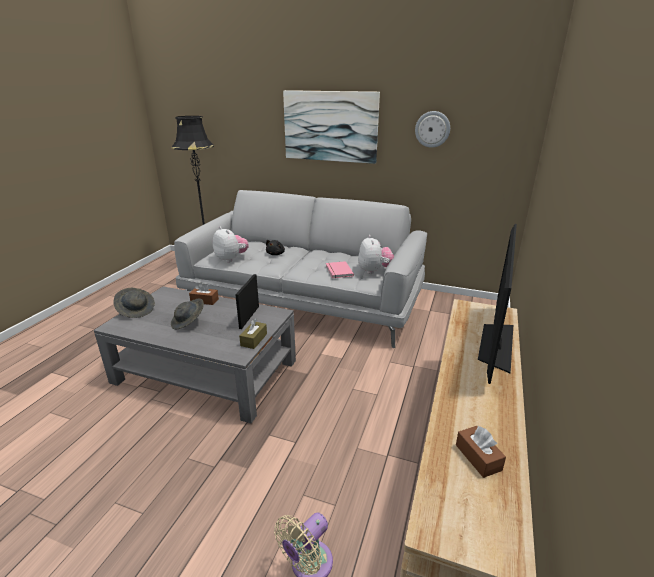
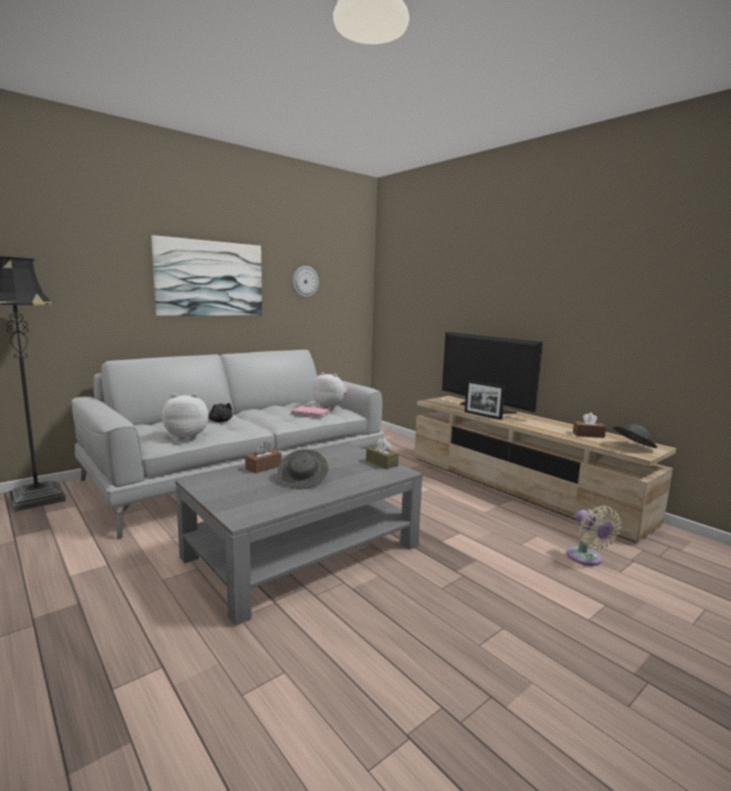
camera: 60 degrees left, 15 degrees down
grey hat [113,288,155,318] -> grey hat moved to [613,424,657,448]
picture frame [235,274,259,329] -> picture frame moved to [465,380,505,420]

